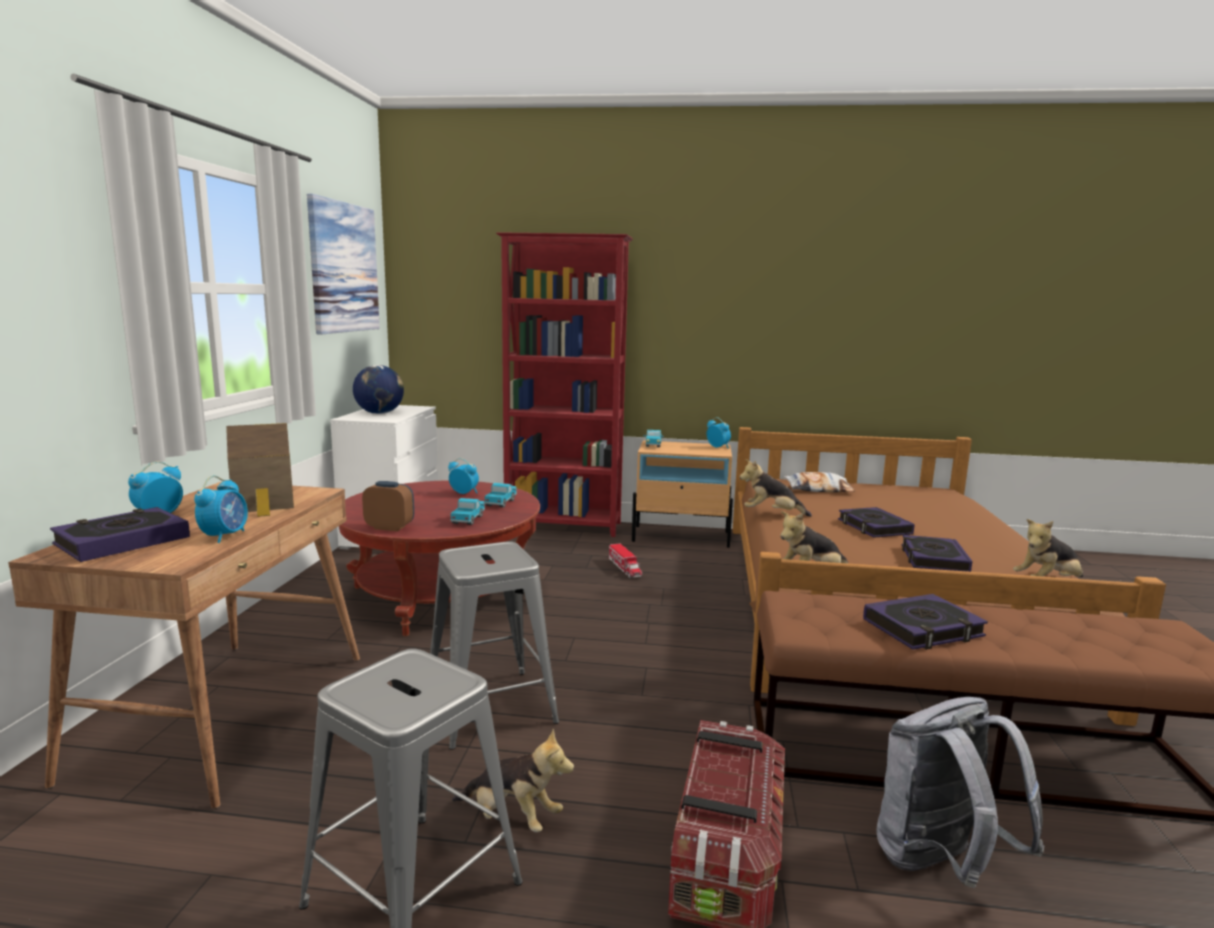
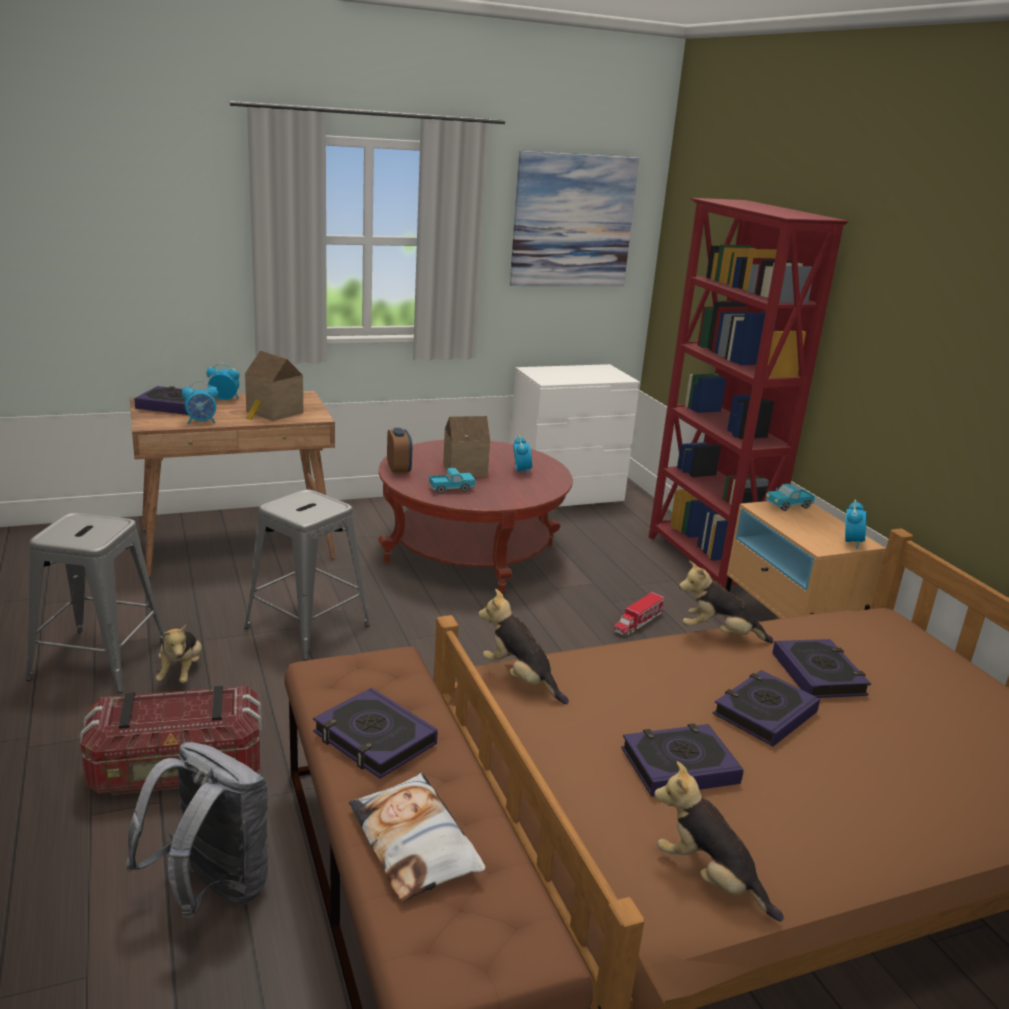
camera: 60 degrees right, 10 degrees up
globe [353,365,404,414] -> none
toy truck [485,483,517,507] -> none
plush toy [740,459,812,517] -> plush toy turned 60 degrees counterclockwise [679,561,773,643]
pillow [783,472,855,492] -> pillow moved to [349,773,486,902]
none -> toy house [443,416,490,477]
none -> book [772,639,871,698]

